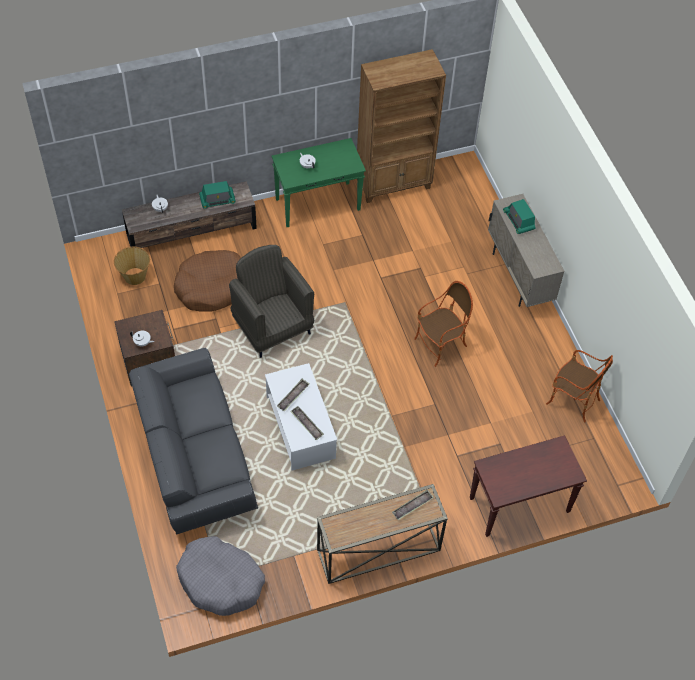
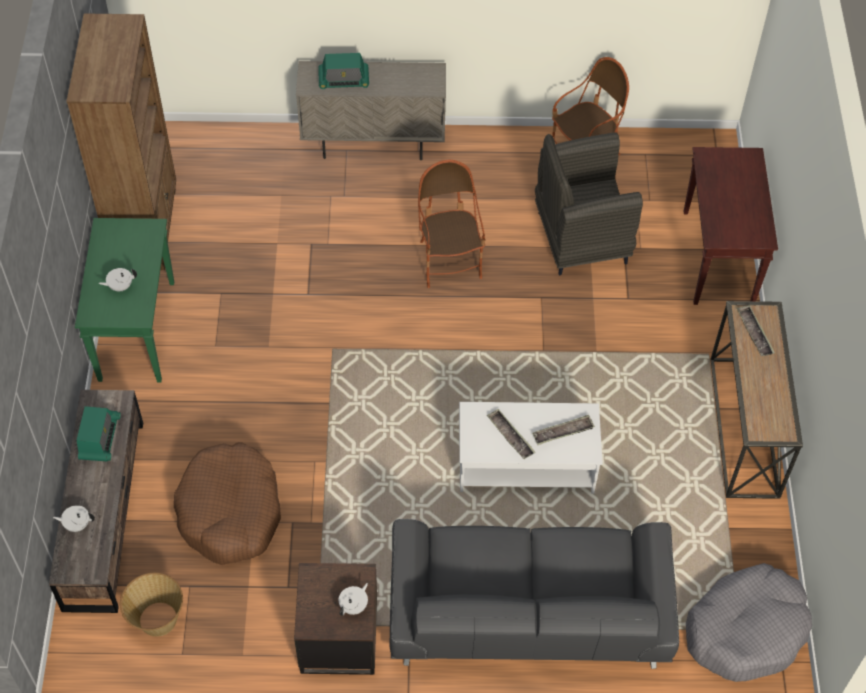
camera: 70 degrees left, 0 degrees up
grey armchair [229,245,314,358] -> grey armchair moved to [535,132,643,275]

